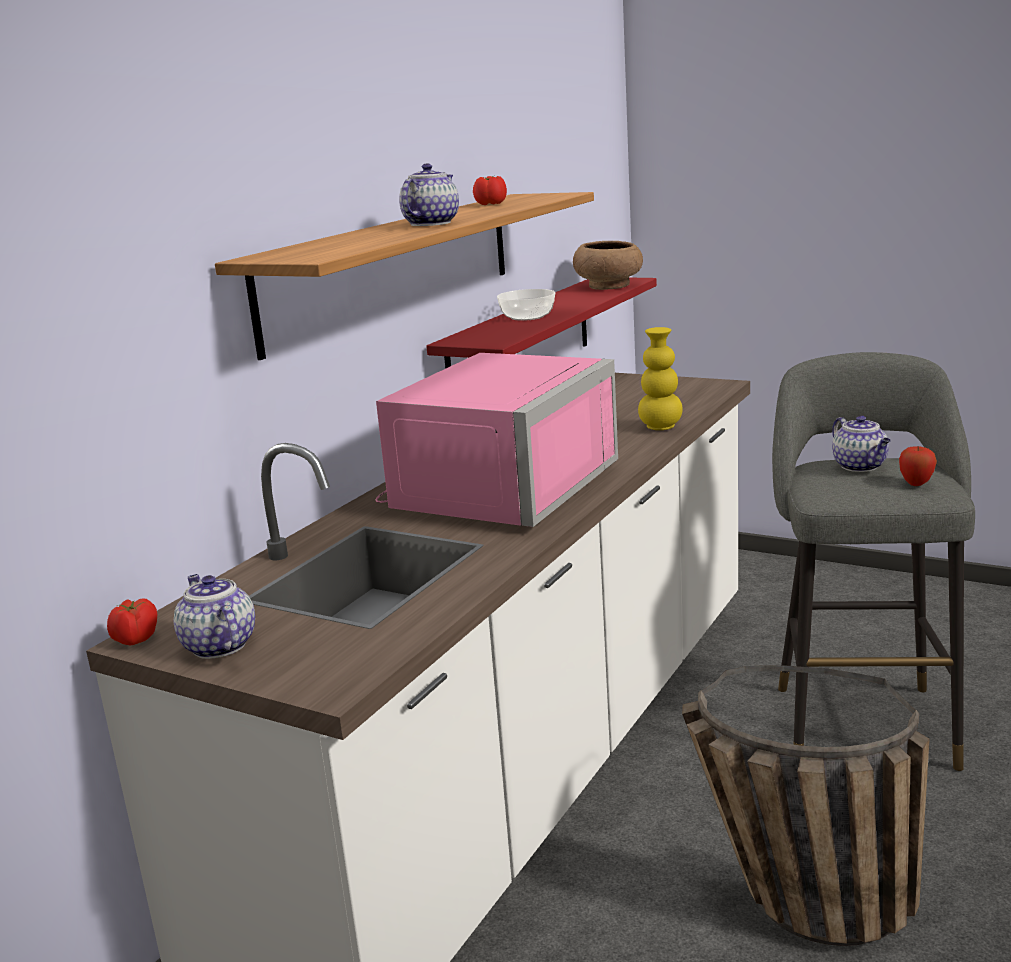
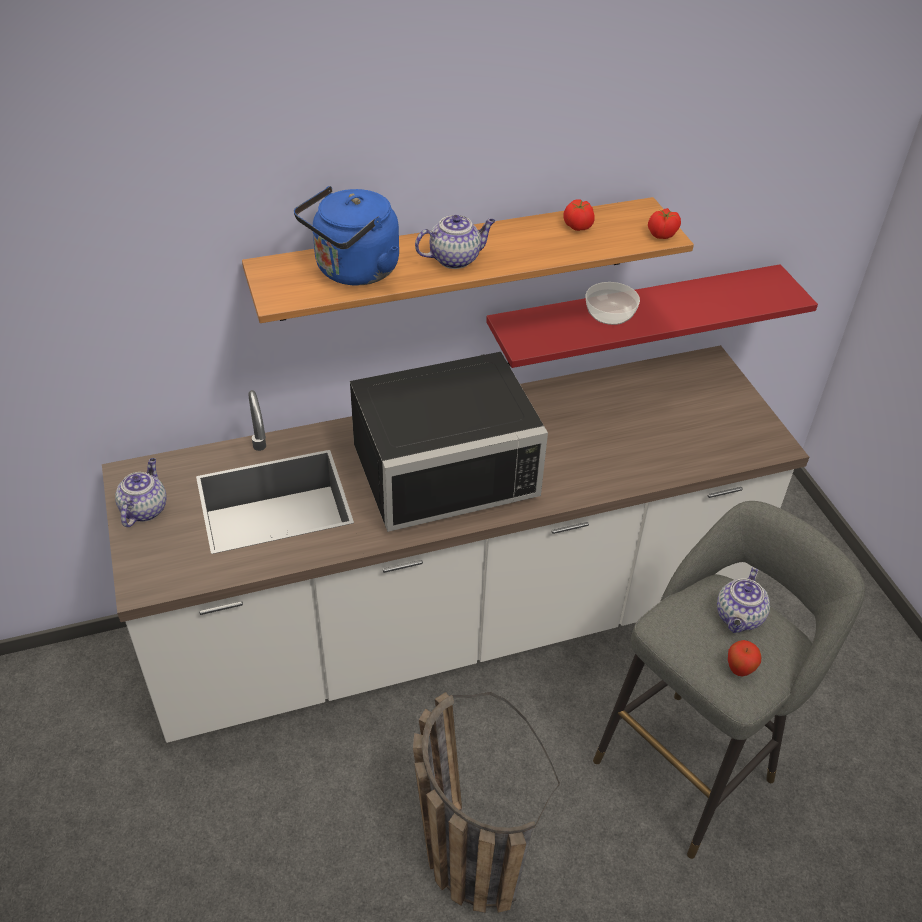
camera: 40 degrees right, 25 degrees up
tomato [107,598,157,645] -> tomato moved to [648,208,681,239]
pink microwave [376,353,618,527] -> black microwave [350,352,548,532]
brown bowl [573,241,643,290] -> none
yellow vase [638,327,683,430] -> none
none -> blue kettle [294,186,399,286]

